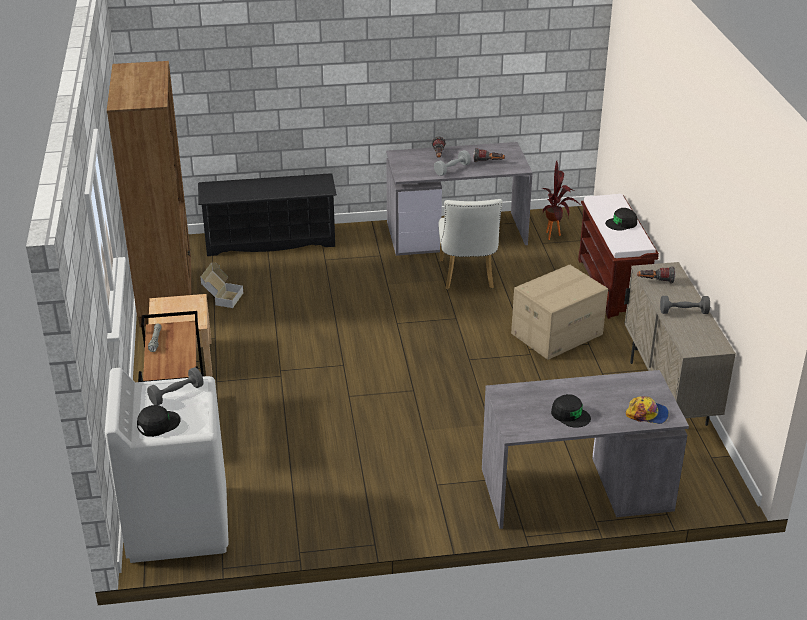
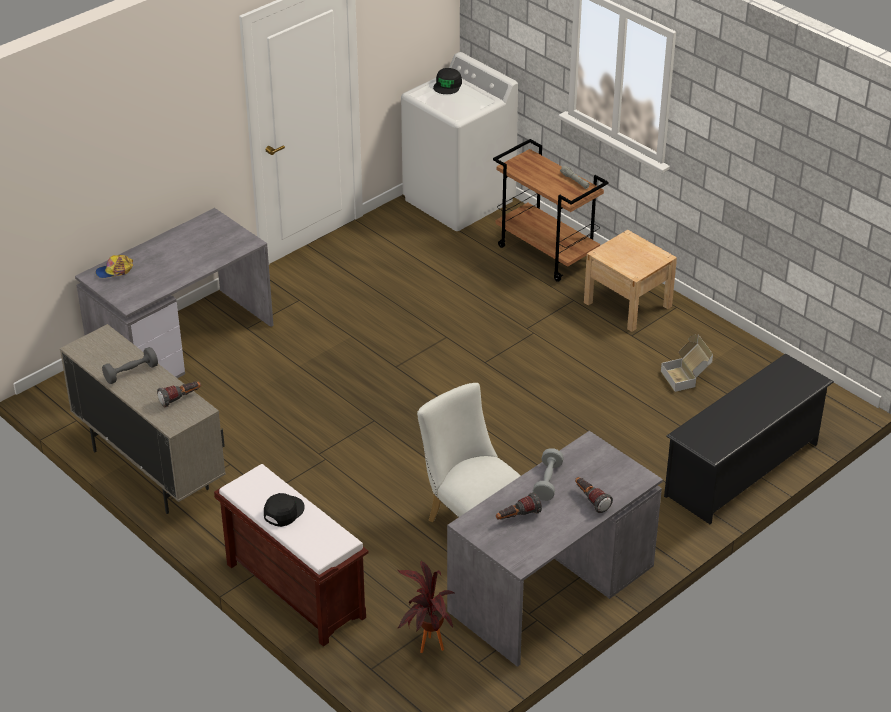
camera: 145 degrees right, 5 degrees up
brown bookcase [107,61,191,327] -> none
grey dumbbell [147,367,204,405] -> none
cardboard box [511,265,608,360] -> none
black cap [551,394,591,428] -> none

